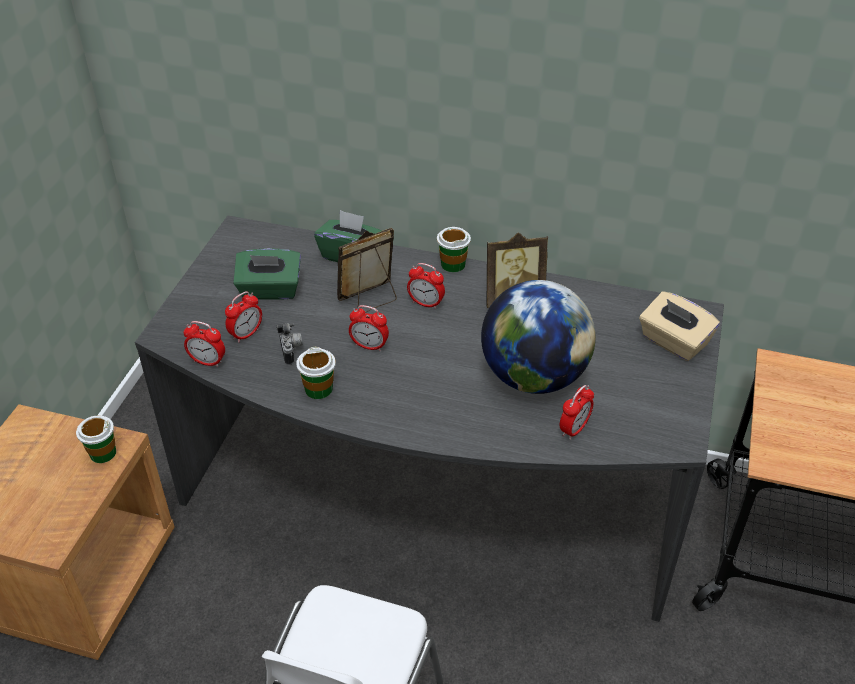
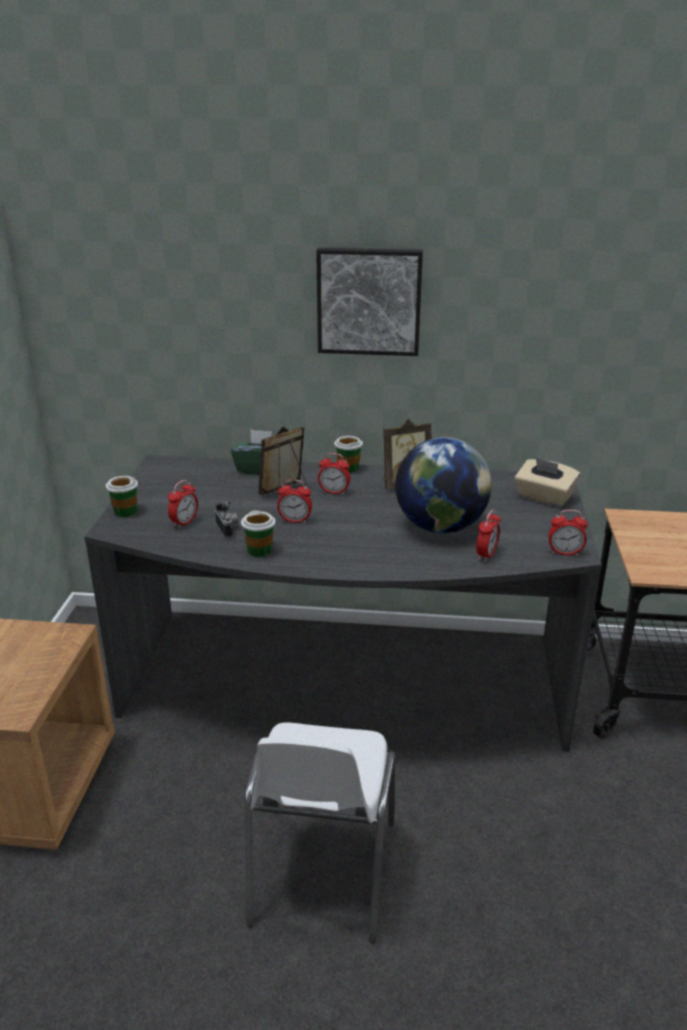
camera: 10 degrees left, 15 degrees down
cup [76,416,116,463] -> cup moved to [106,476,138,517]
alarm clock [183,321,225,367] -> alarm clock moved to [548,510,588,556]
green tissue box [233,248,301,300] -> none
none -> picture [316,248,423,356]

